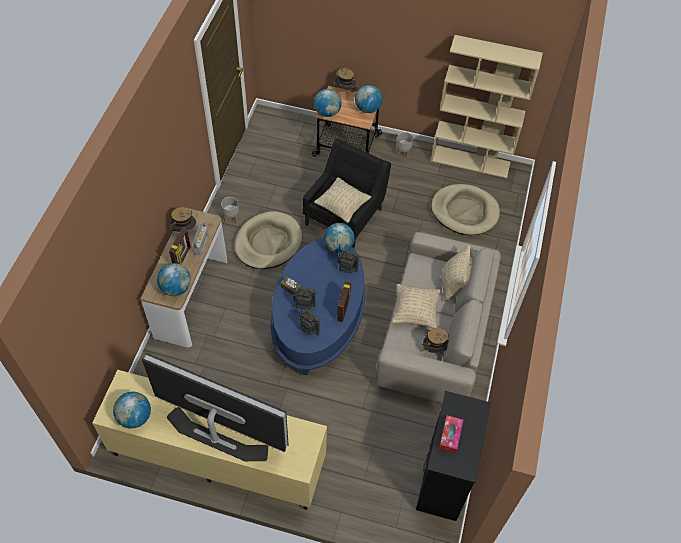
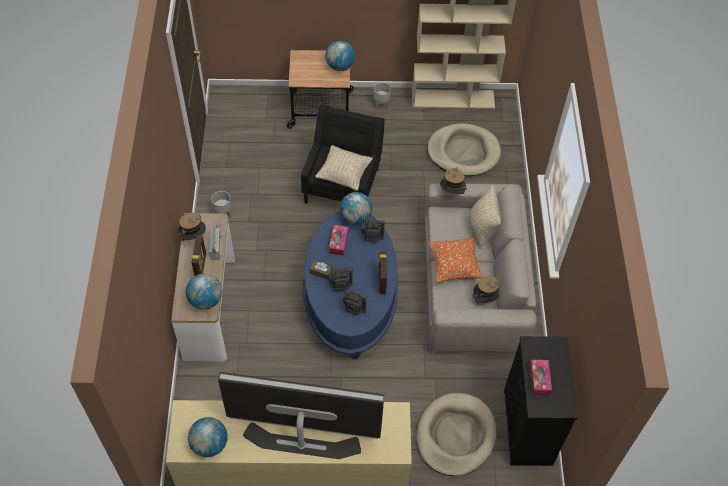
camera: 15 degrees left, 0 degrees up
beige dog bed [234,211,302,269] -> beige dog bed moved to [417,393,497,476]
globe [314,89,342,117] -> none
hat [335,67,356,92] -> hat moved to [440,168,467,194]
beige pillow [392,284,440,328] -> orange pillow [429,238,482,283]
none -> tissue box [329,225,349,256]

